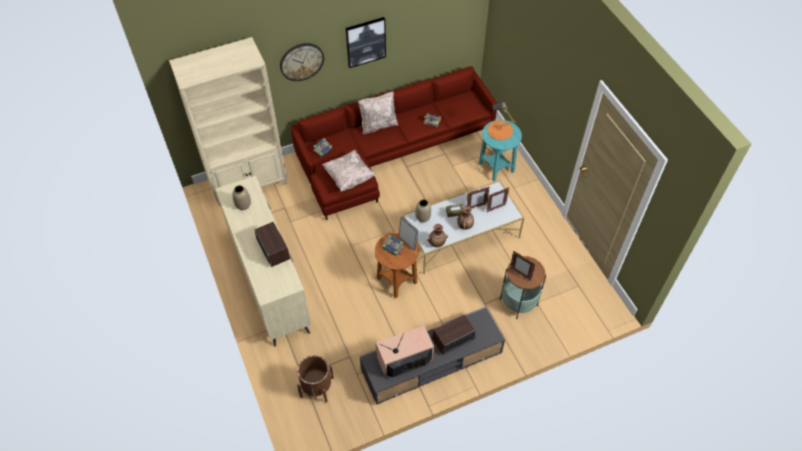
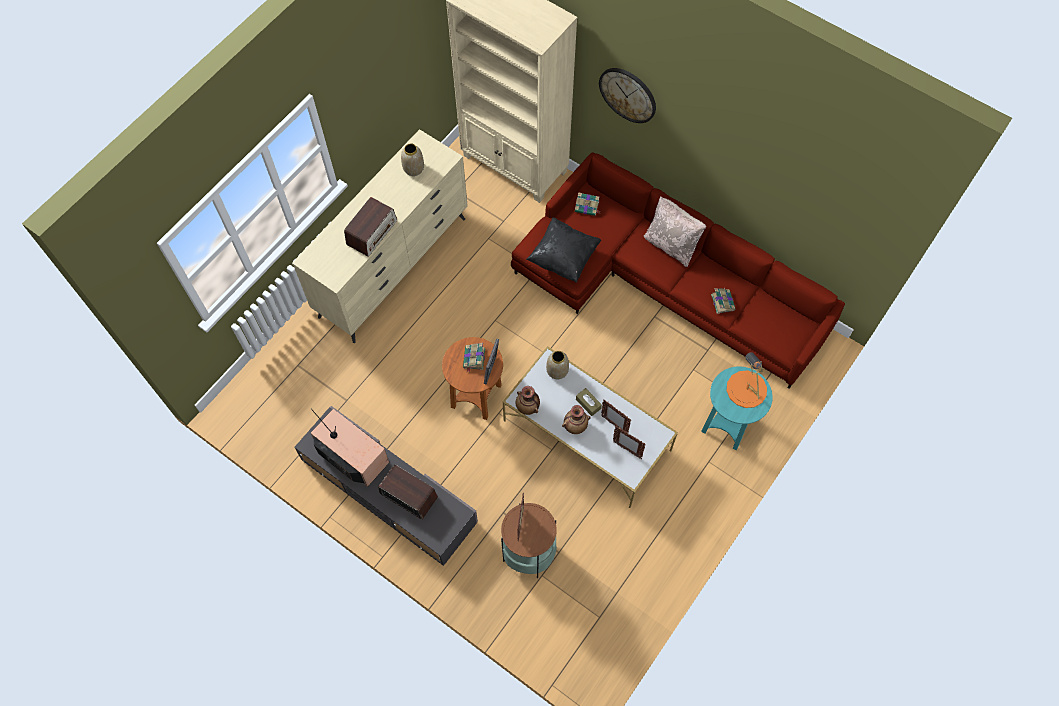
camera: 60 degrees right, 10 degrees up
brown planter [297,355,334,403] -> none
beige pillow [322,150,375,192] -> black pillow [526,217,601,283]
picture [346,17,386,68] -> none

